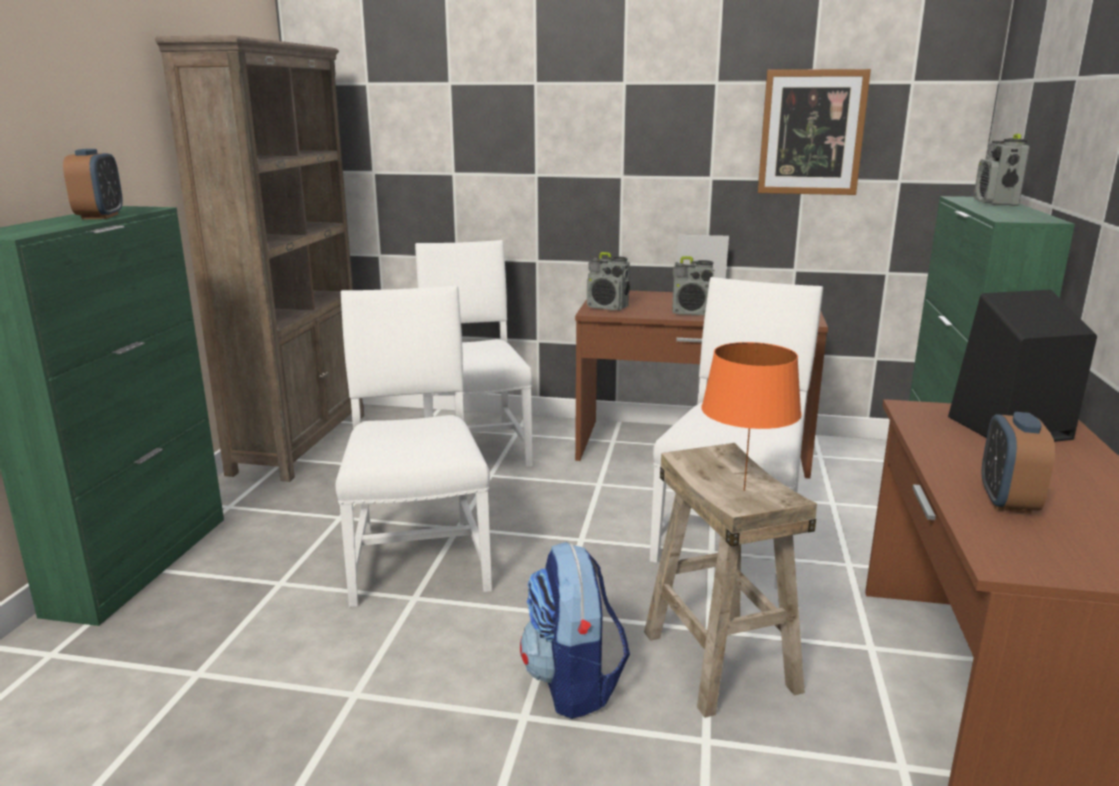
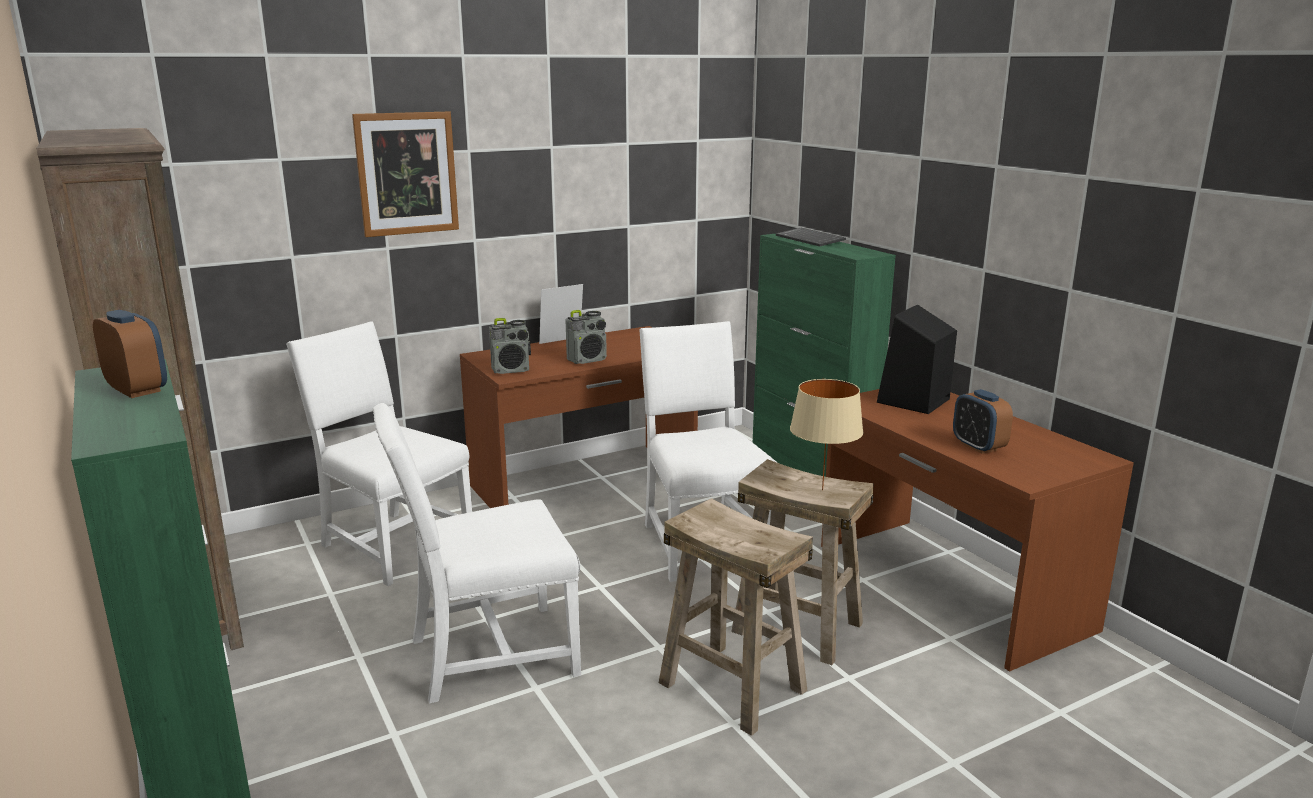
camera: 40 degrees left, 0 degrees up
white chair [336,285,492,607] -> white chair turned 60 degrees counterclockwise [372,403,581,704]
backpack [520,542,630,719] -> beige stool [659,498,813,736]
orange table lamp [701,342,802,491] -> beige table lamp [790,379,864,490]
picture [758,69,871,195] -> picture moved to [352,112,459,237]
radio [974,133,1030,206] -> keyboard [776,228,846,246]

